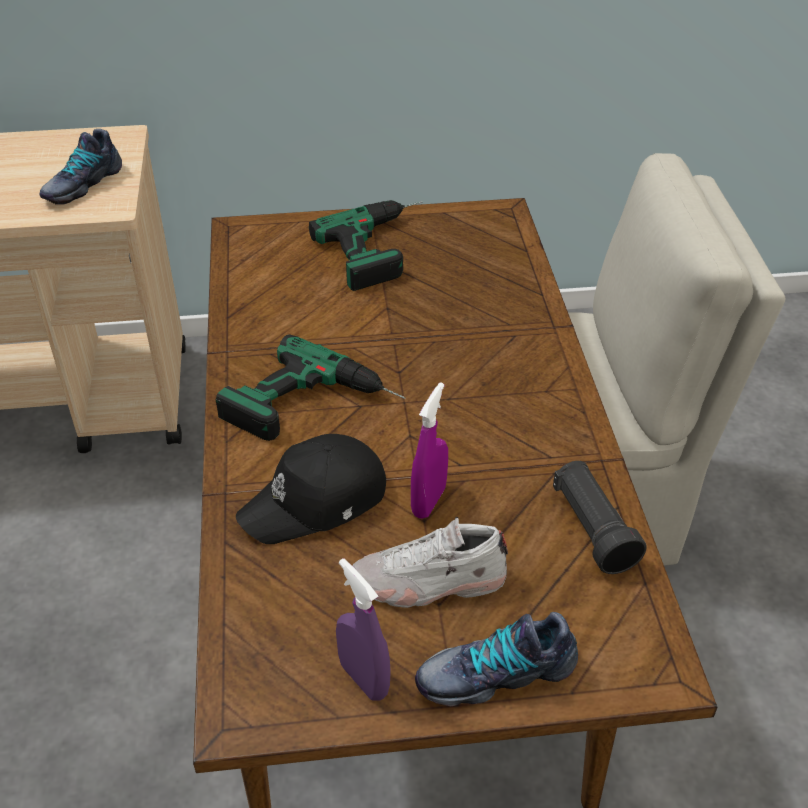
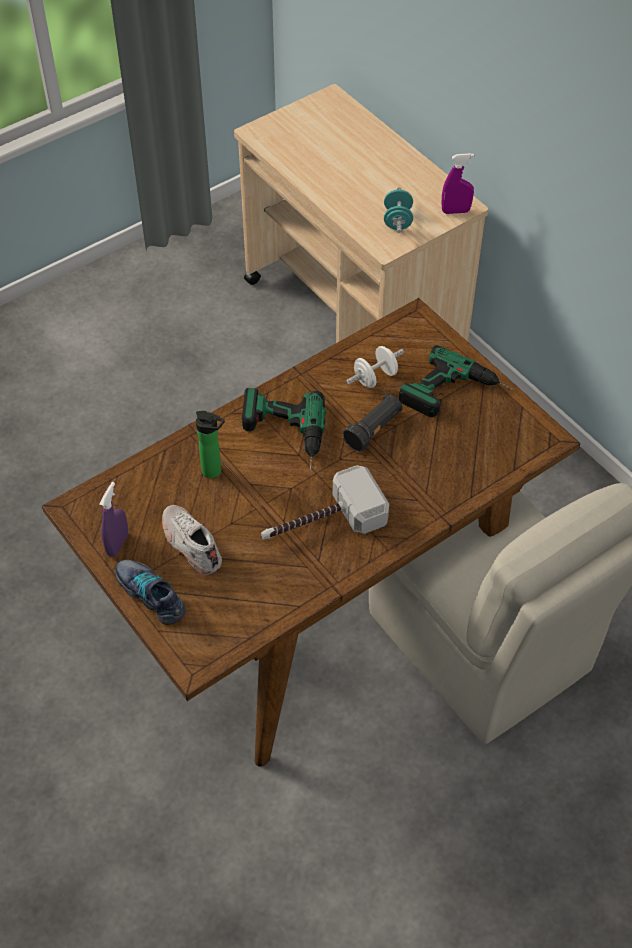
camera: 60 degrees right, 10 degrees up
shoe [39,129,122,205] -> turquoise dumbbell [384,187,413,233]
black cap [236,434,386,544] -> bottle [196,411,225,478]
purple spray bottle [411,382,448,519] -> purple spray bottle moved to [442,153,474,214]
black flashlight [553,461,647,574] -> black flashlight moved to [343,394,403,452]
none -> hammer [261,465,389,540]
none -> white dumbbell [346,346,404,388]

